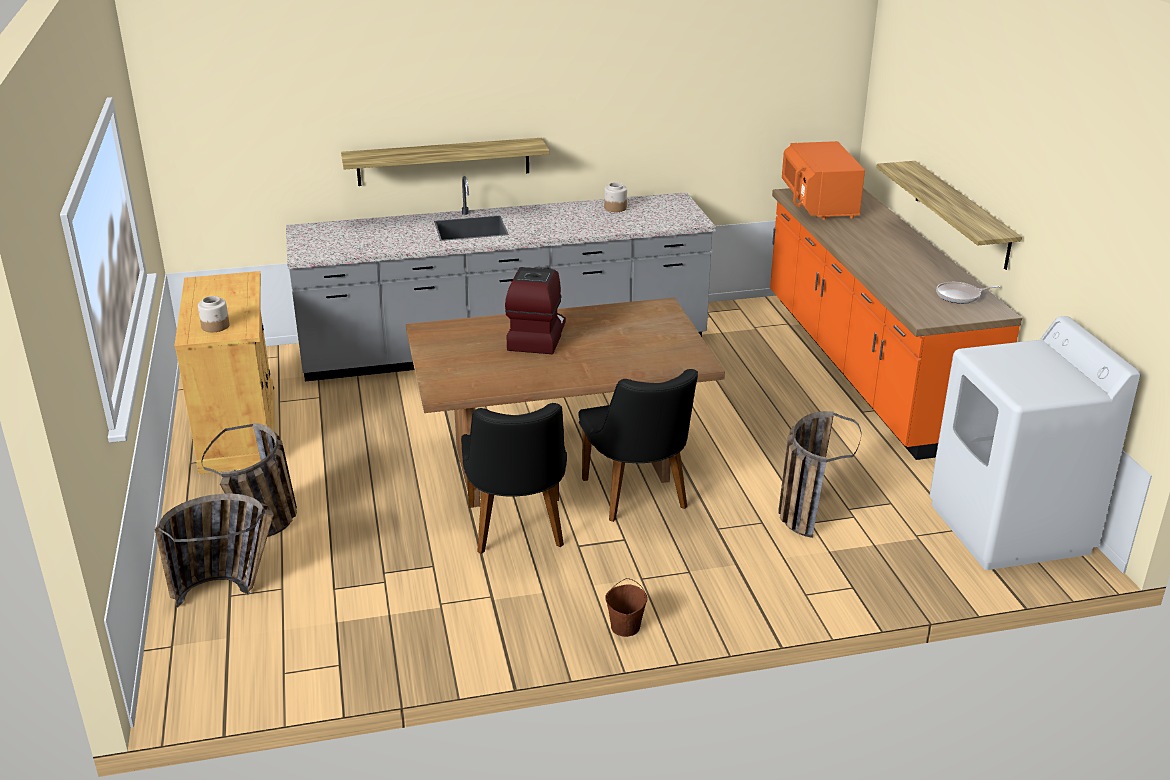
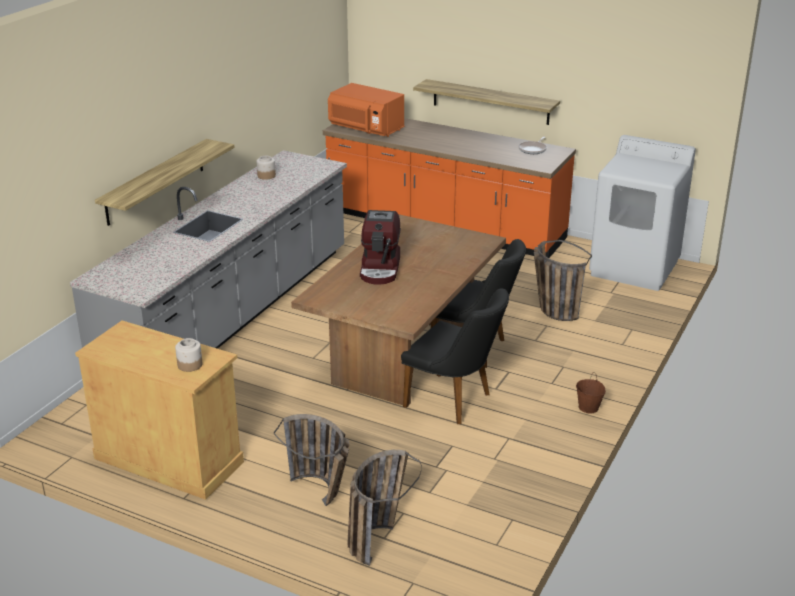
camera: 50 degrees left, 0 degrees up
coffee machine [505,267,566,354] -> coffee machine turned 135 degrees counterclockwise [360,210,401,285]

